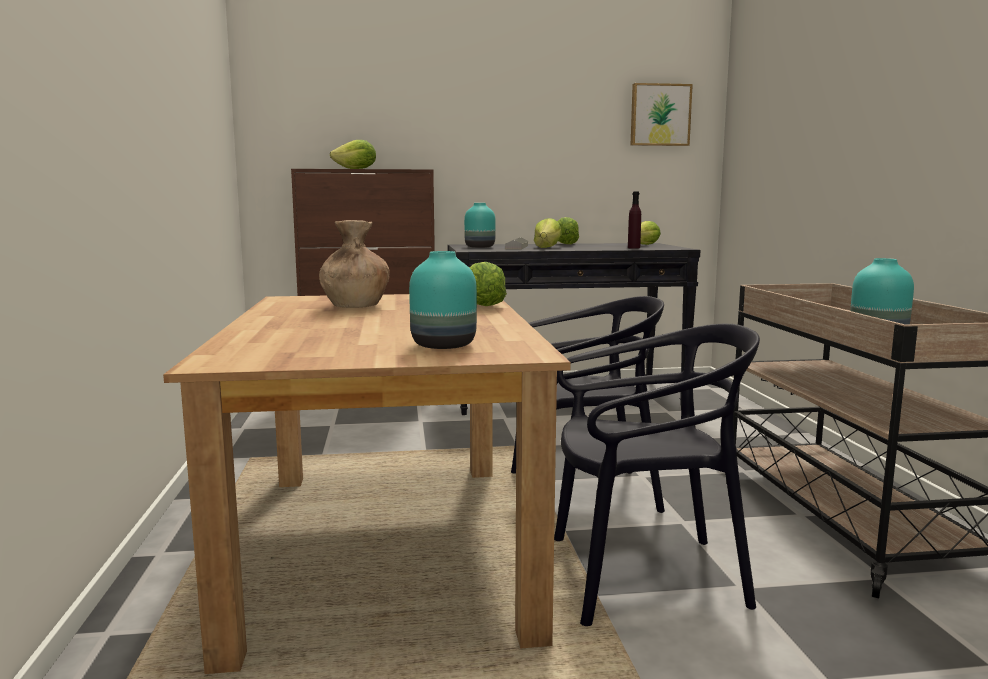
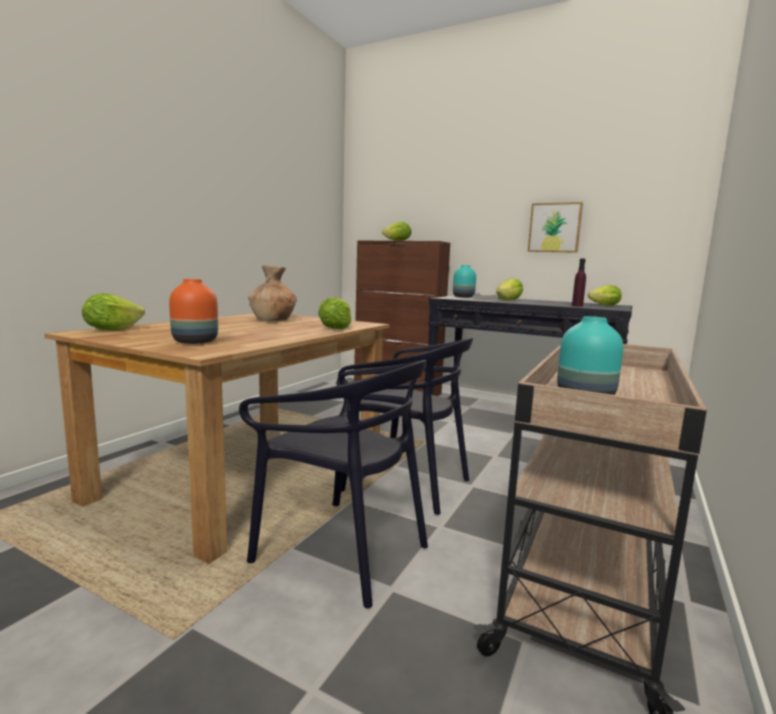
camera: 35 degrees right, 0 degrees up
turquoise vase [409,251,477,349] -> orange vase [169,279,218,344]
lettuce [557,217,579,244] -> lettuce moved to [82,294,145,331]
picture [630,83,693,146] -> picture moved to [528,202,583,253]

